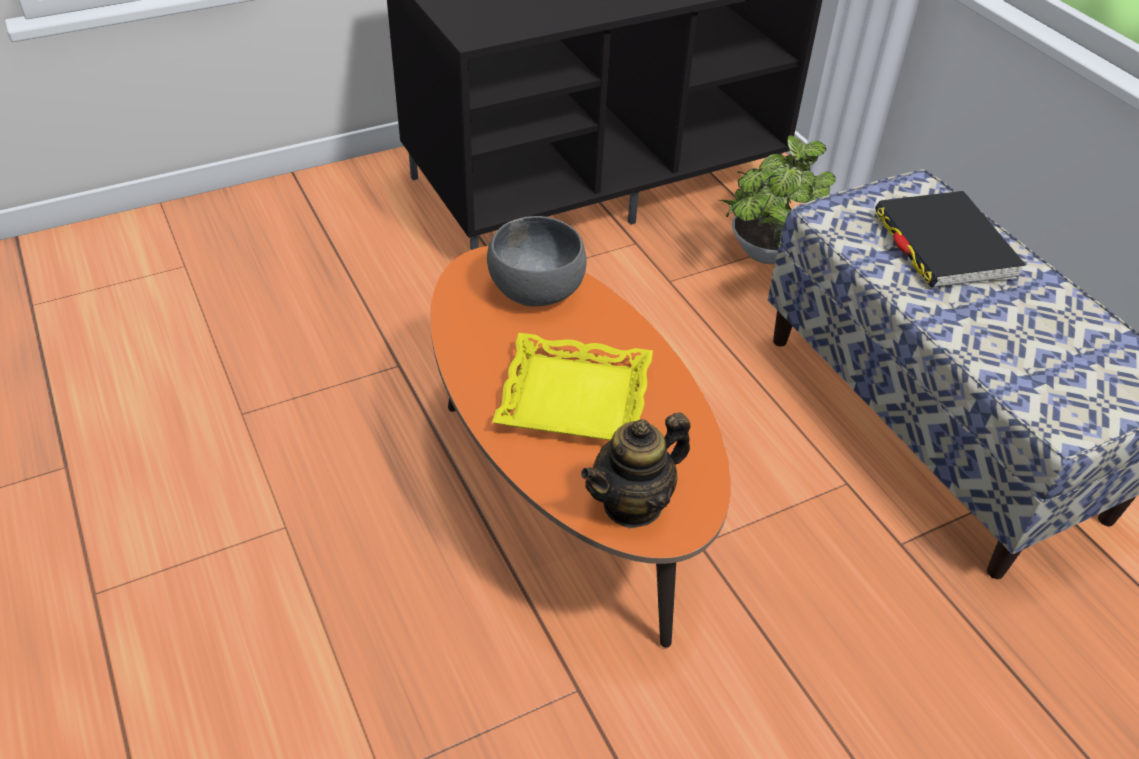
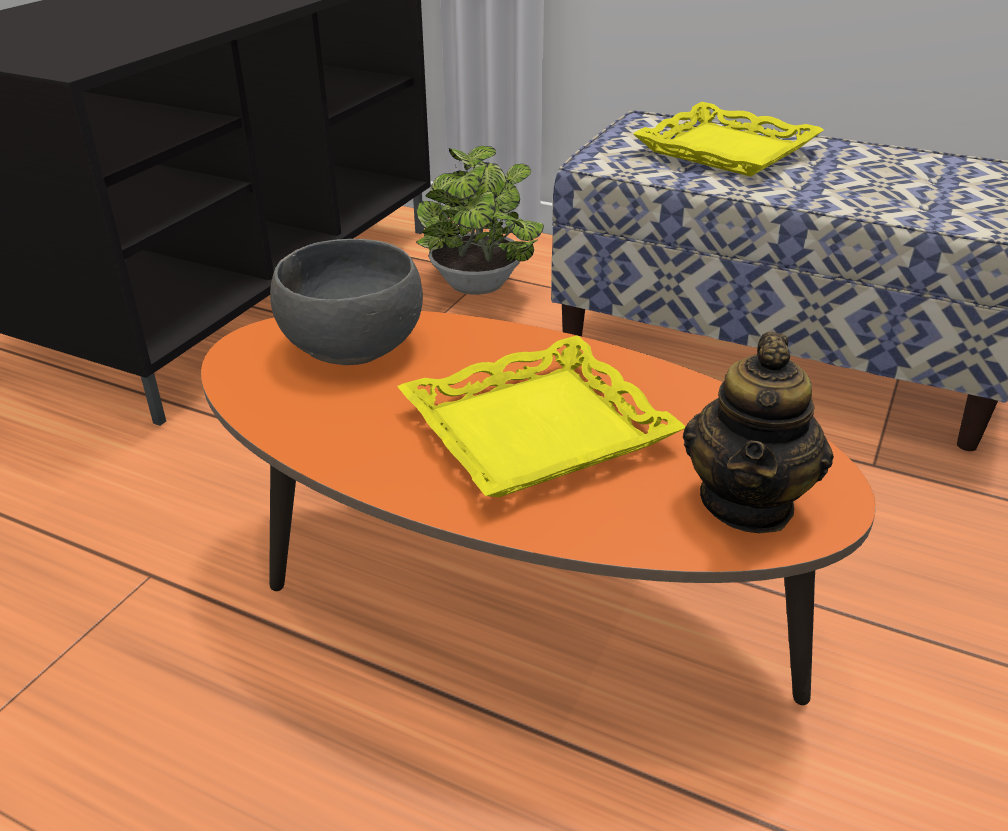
camera: 35 degrees left, 10 degrees down
black book [875,191,1026,288] -> yellow tray [633,102,824,177]

